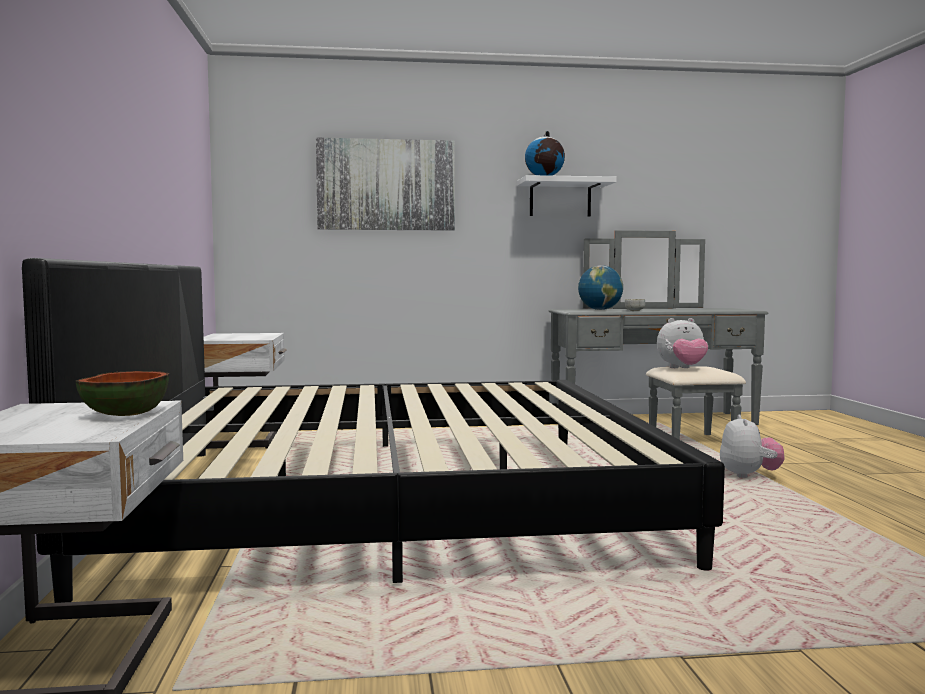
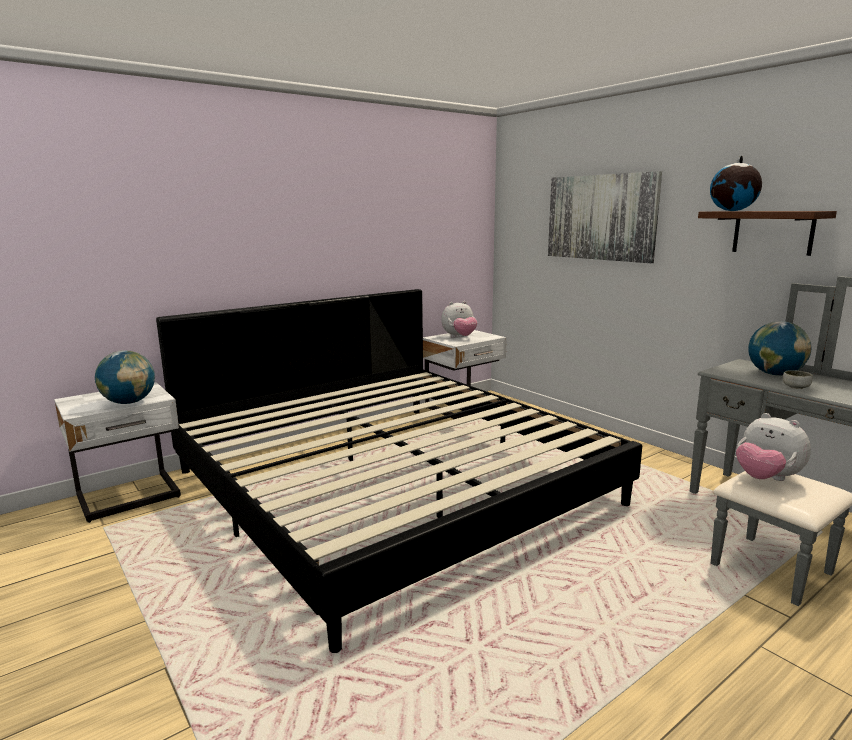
camera: 60 degrees right, 10 degrees up
bowl [76,371,169,416] -> globe [95,350,155,404]
white shelf [517,175,617,217] -> brown shelf [698,211,837,256]
plush toy [720,414,785,478] -> plush toy moved to [441,301,477,338]

